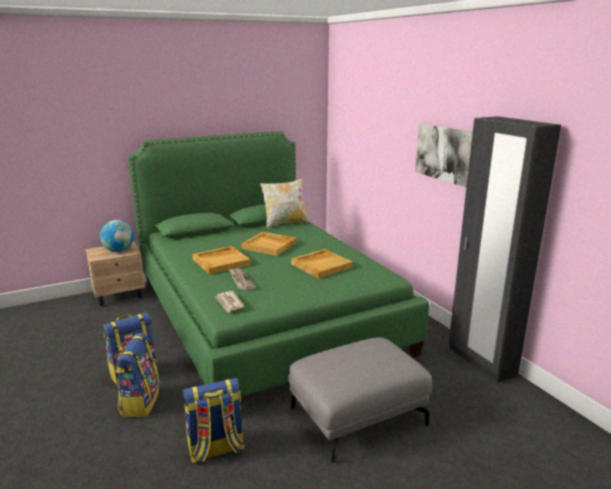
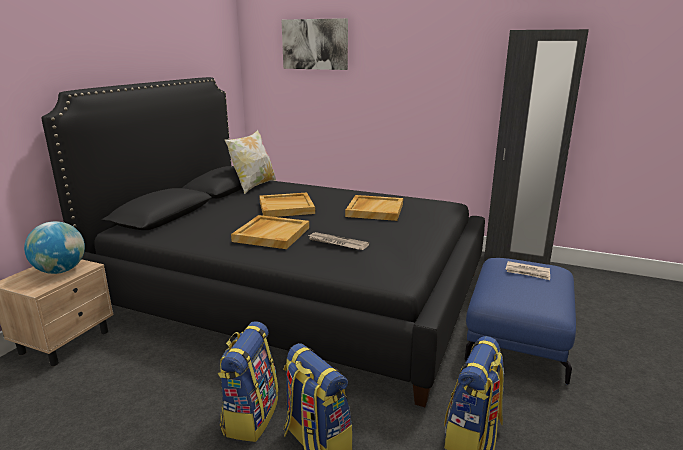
camera: 40 degrees left, 0 degrees up
green bed [128,131,429,397] -> black bed [41,77,485,407]
newspaper [216,291,244,313] -> newspaper moved to [505,261,550,280]
grey ottoman [288,337,432,463] -> blue ottoman [465,258,576,385]
picture [415,123,473,187] -> picture moved to [282,18,348,70]

